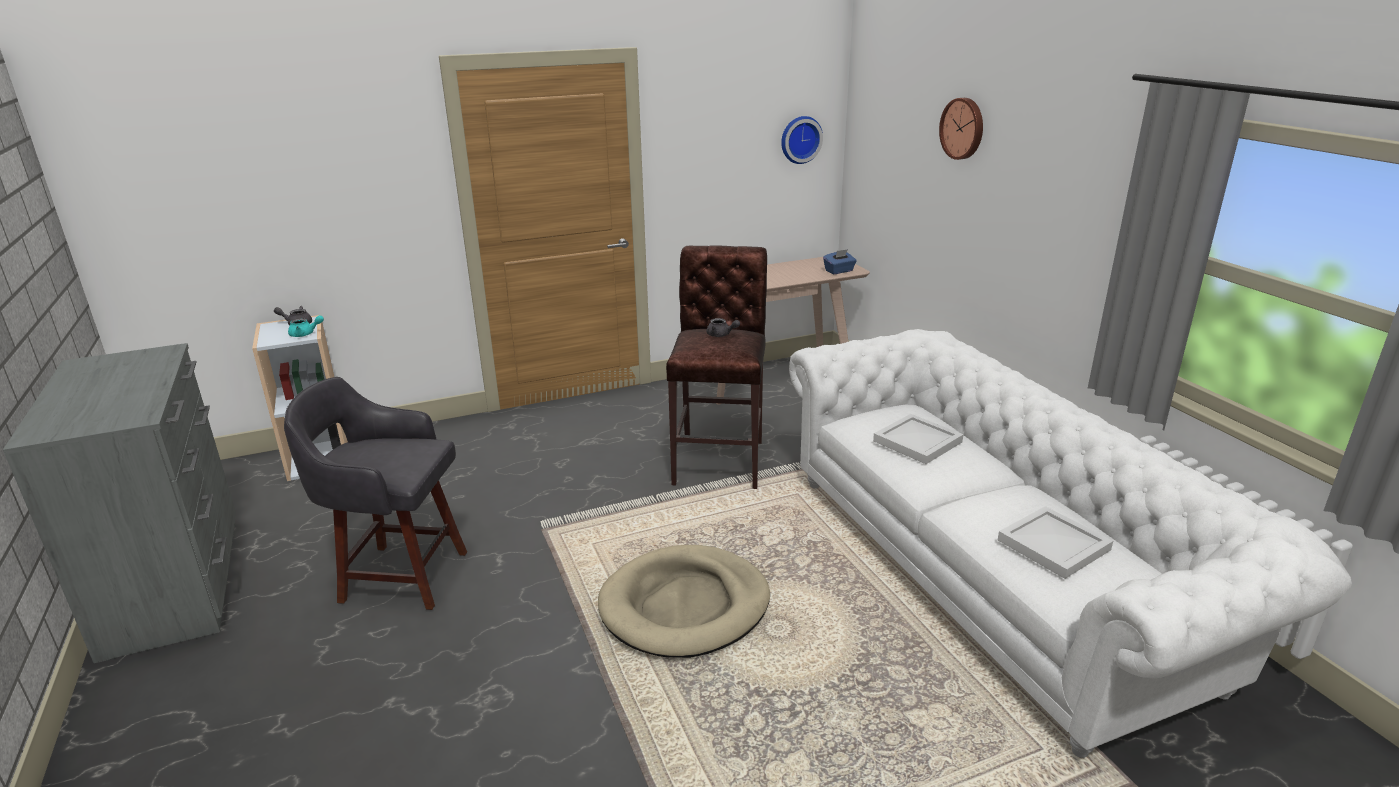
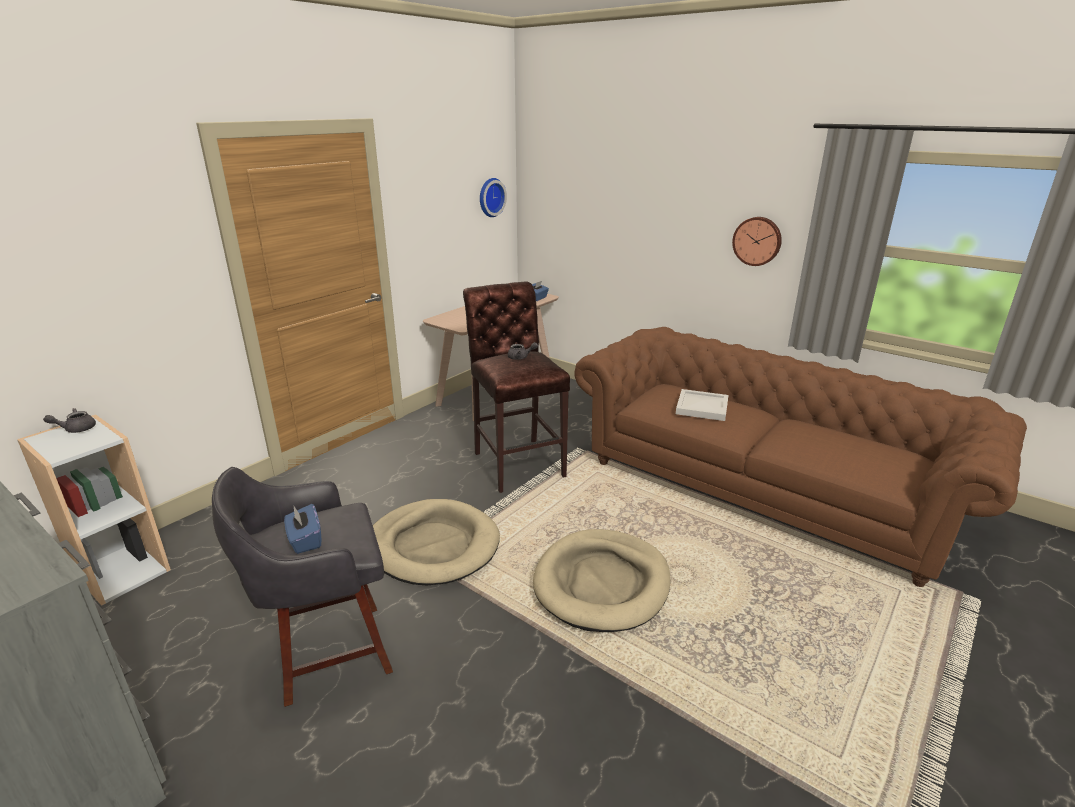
camera: 30 degrees left, 0 degrees up
turquoise teapot [288,315,324,337] -> none
white sofa [789,329,1352,758] -> brown sofa [574,327,1027,587]
wall clock [939,98,983,160] -> wall clock moved to [732,217,782,266]
white tray [998,506,1113,579] -> none
none -> blue tissue box [284,504,321,554]
none -> beige dog bed [373,499,500,585]

